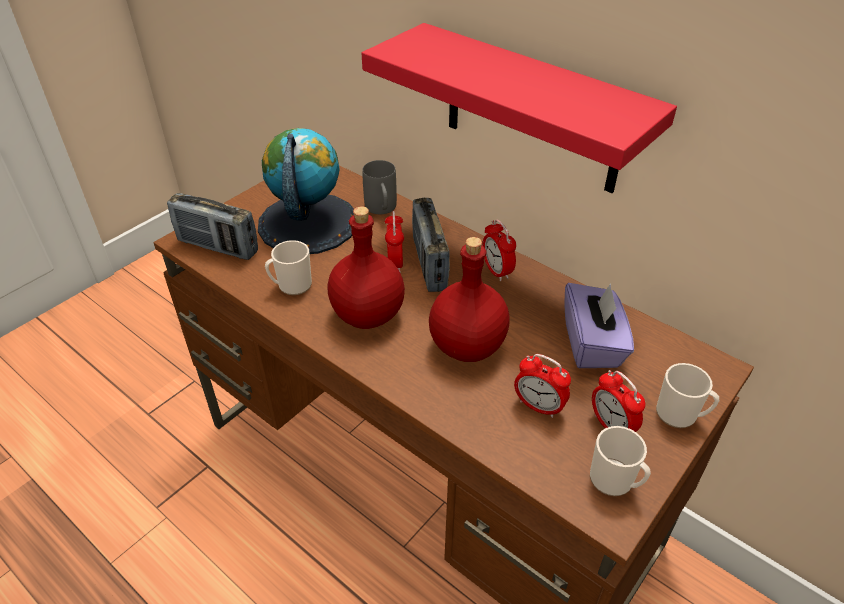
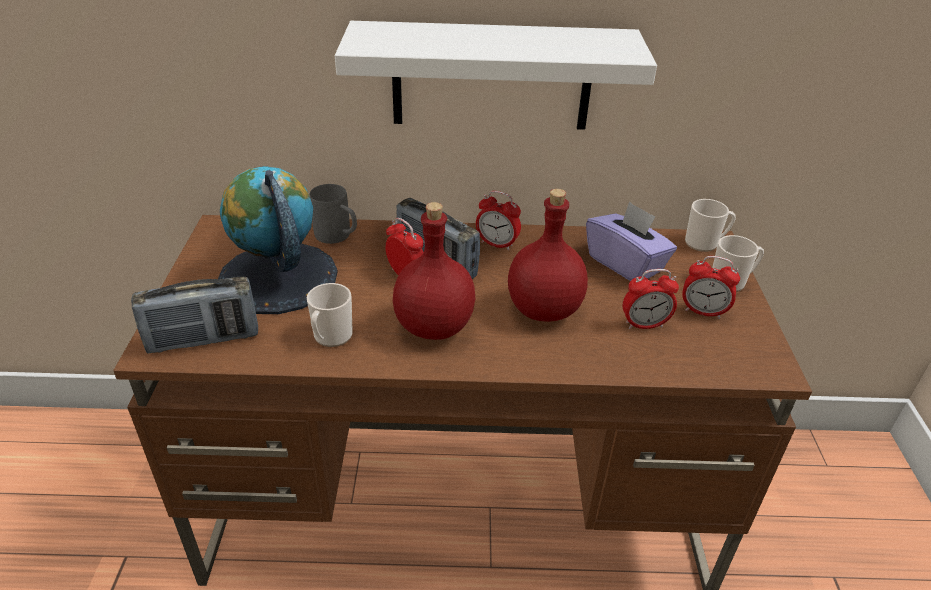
camera: 40 degrees left, 5 degrees down
red shelf [361,23,677,193] -> white shelf [335,21,657,130]
mug [590,426,651,496] -> mug moved to [685,199,736,252]

